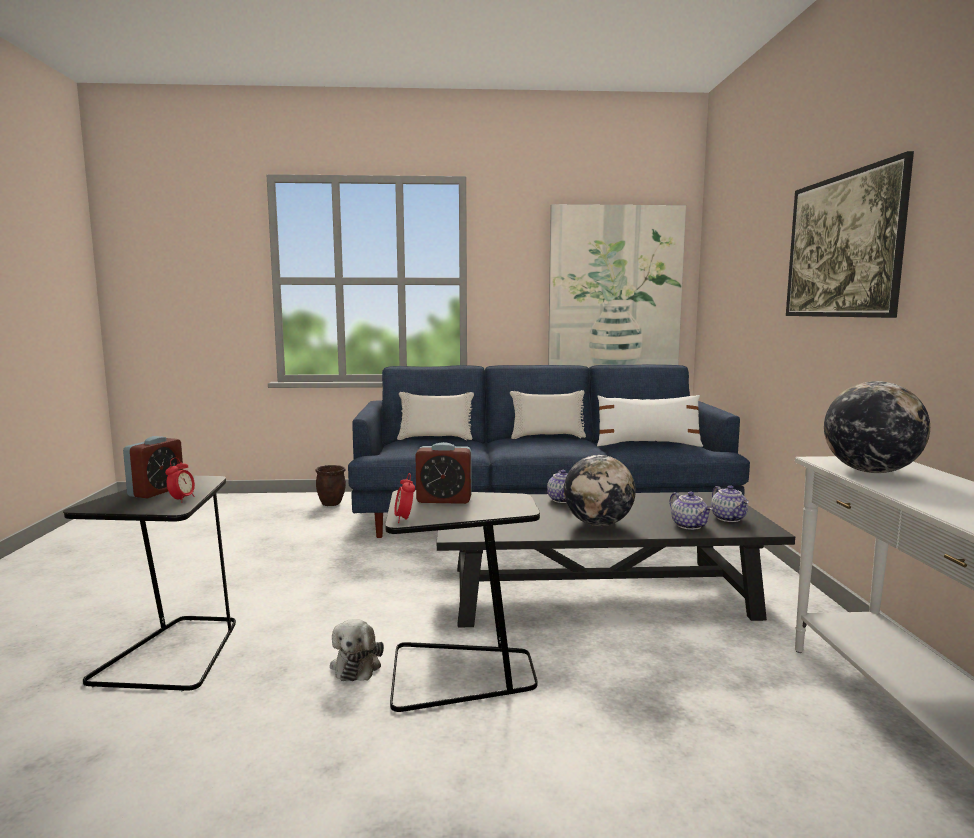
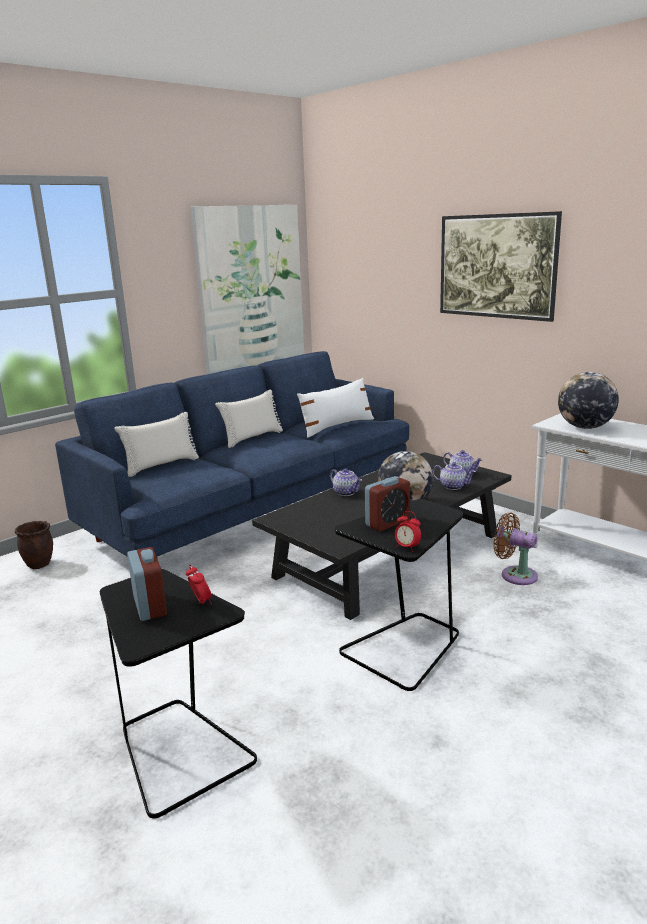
camera: 40 degrees left, 10 degrees up
plush toy [330,619,384,681] -> none
none -> brown fan [493,513,538,585]

